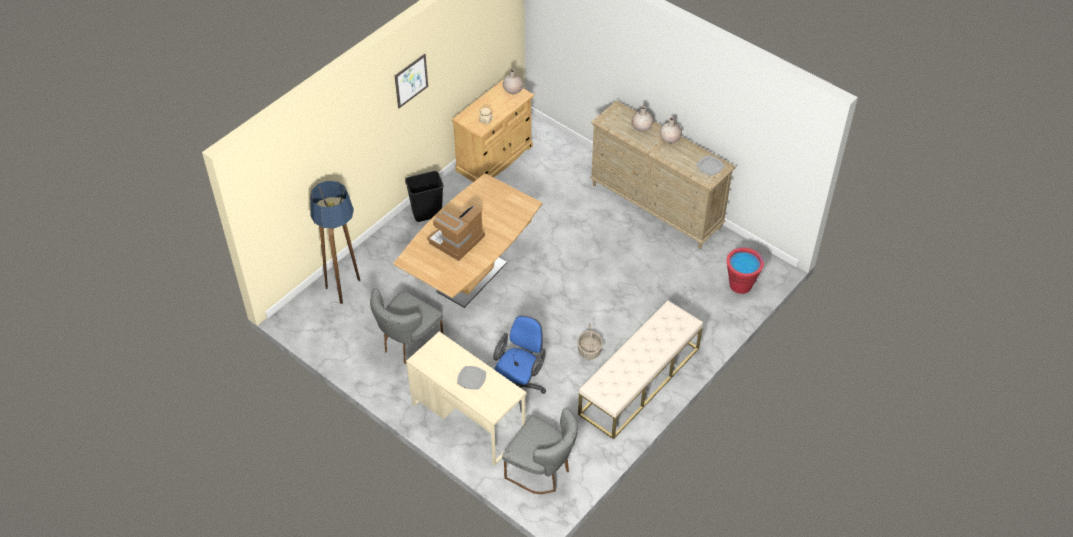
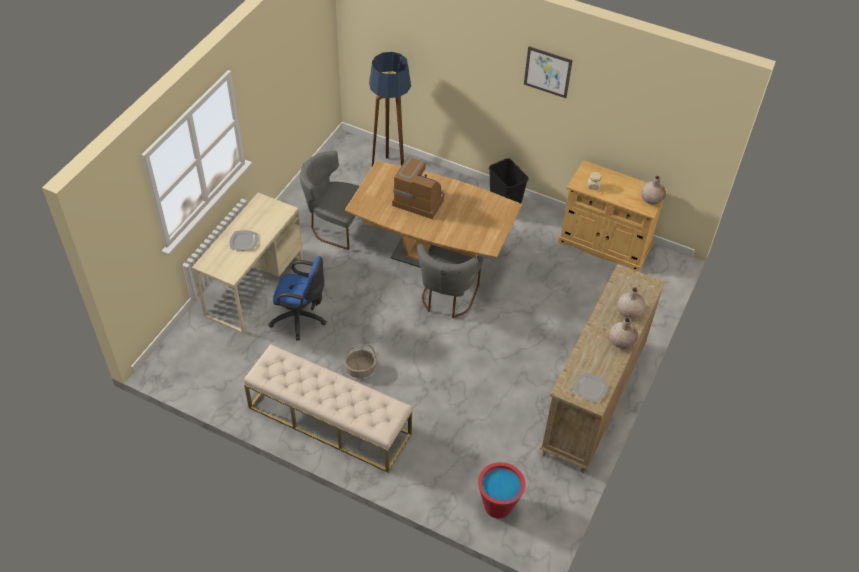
camera: 75 degrees right, 0 degrees up
grey chair [502,407,578,494] -> grey chair moved to [417,244,483,318]

